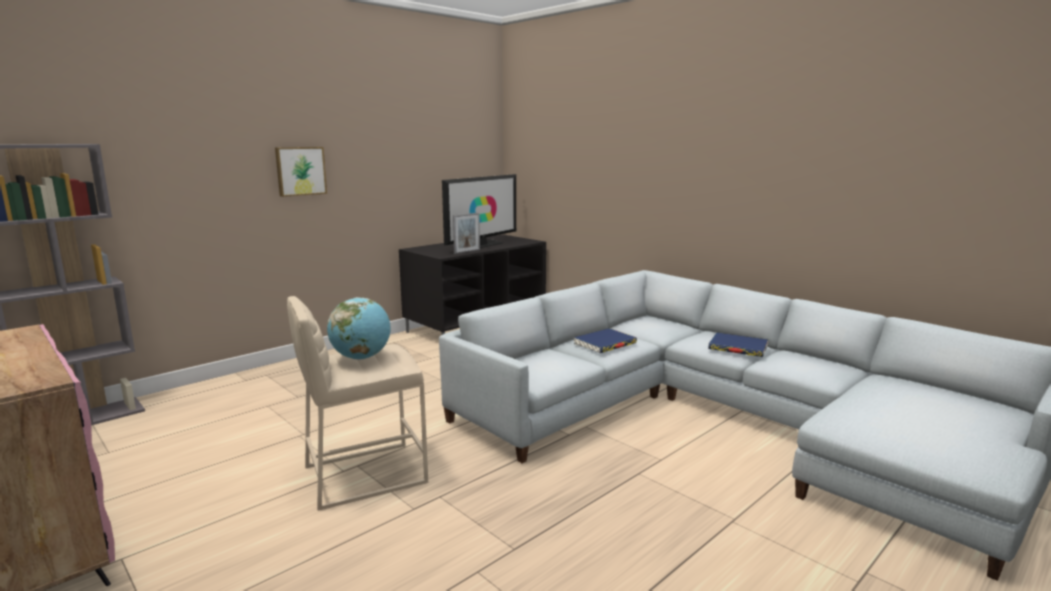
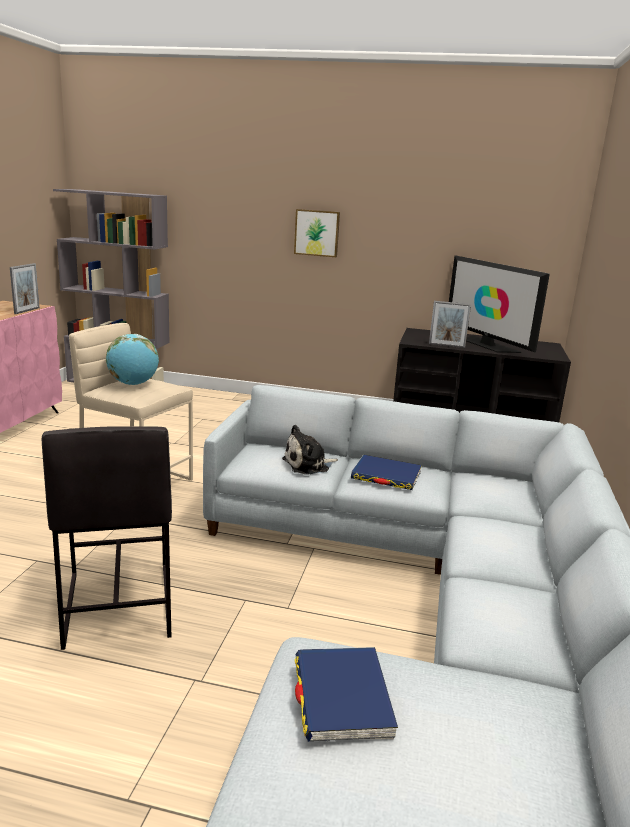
camera: 55 degrees right, 5 degrees up
television [442,174,516,248] -> television turned 60 degrees clockwise [449,255,550,353]
blue book [708,332,768,357] -> blue book moved to [295,647,398,742]
none -> picture frame [10,263,40,314]
none -> grey stool [42,426,172,650]
none -> plush toy [282,425,338,475]

